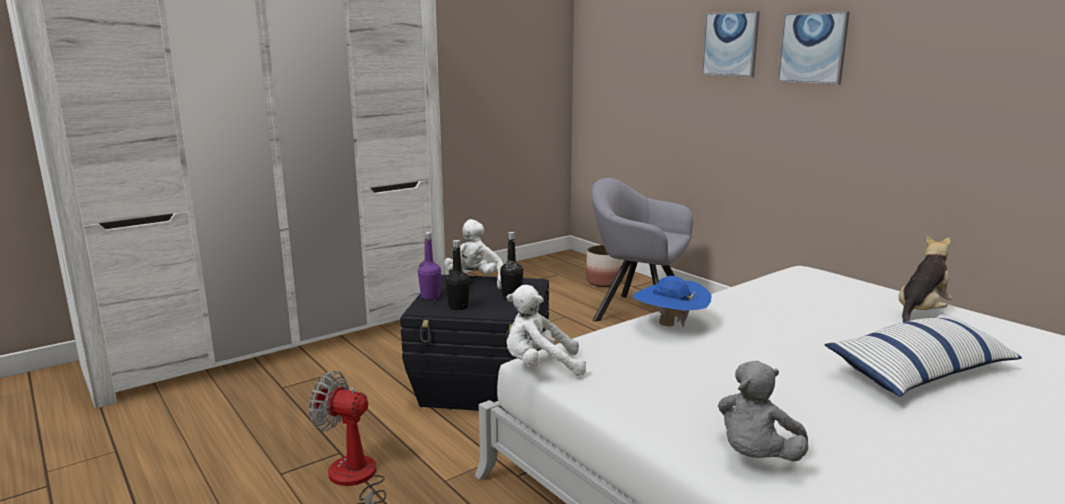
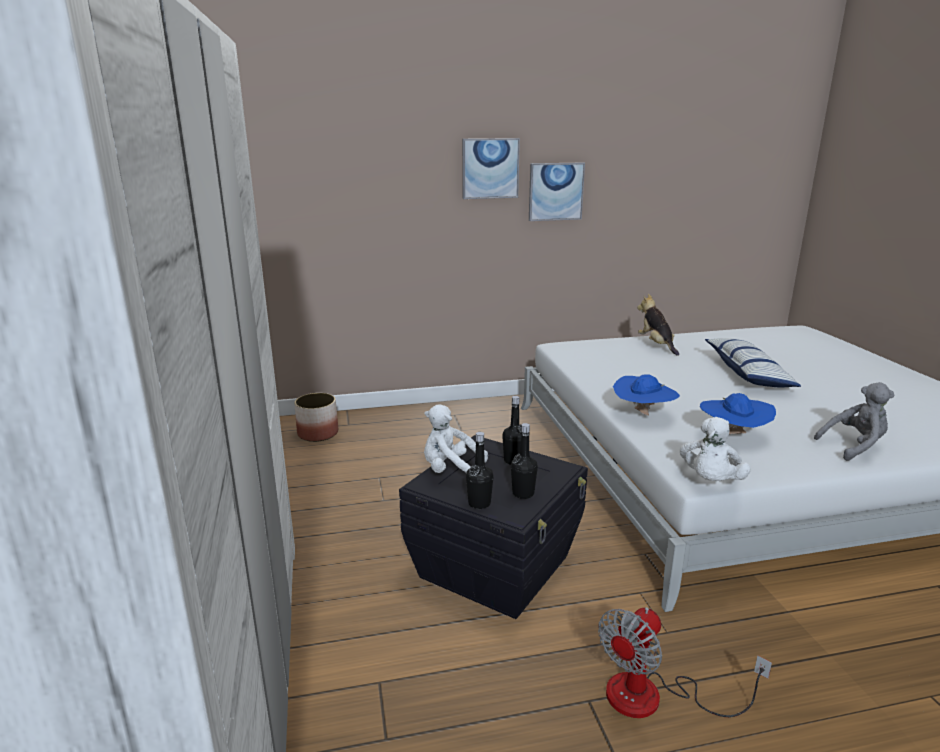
camera: 65 degrees left, 5 degrees up
purple bottle [418,232,441,300] -> black bottle [466,432,494,509]
grey armchair [592,178,693,321] -> none
picture [702,11,760,77] -> picture moved to [529,162,585,221]
grey plush toy [718,361,808,461] -> grey plush toy turned 75 degrees counterclockwise [814,382,895,461]
none -> blue hat [700,393,776,434]

